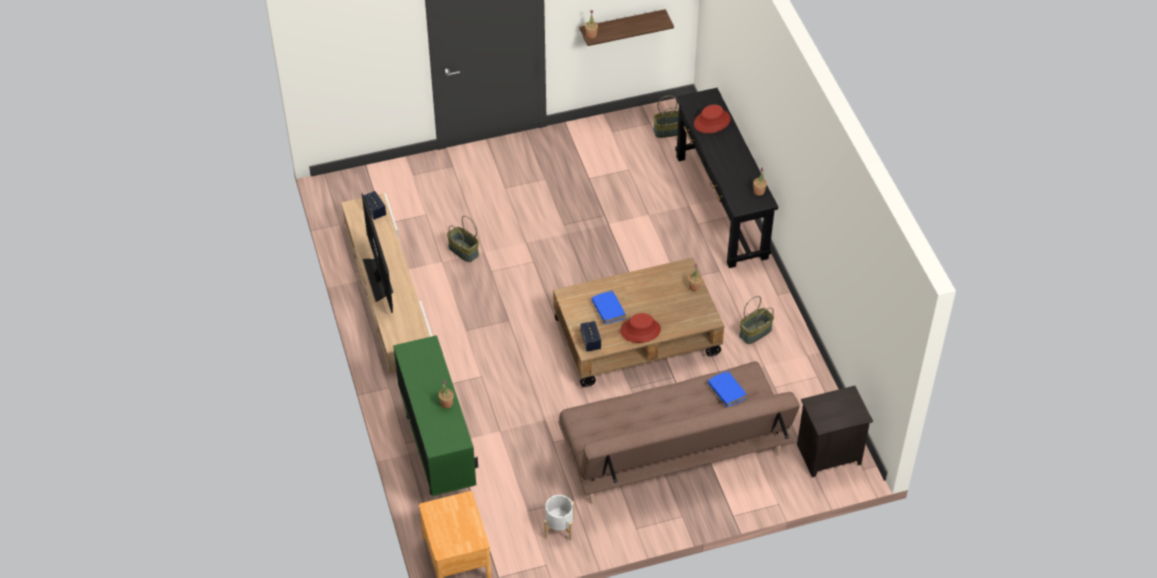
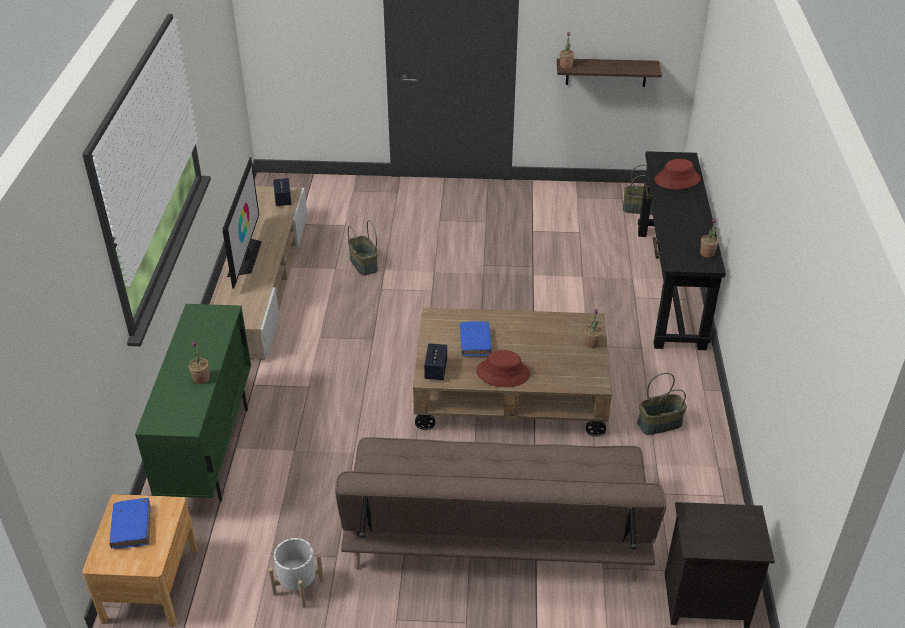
camera: 20 degrees right, 10 degrees down
blue book [708,371,747,407] -> blue book moved to [109,498,151,549]

